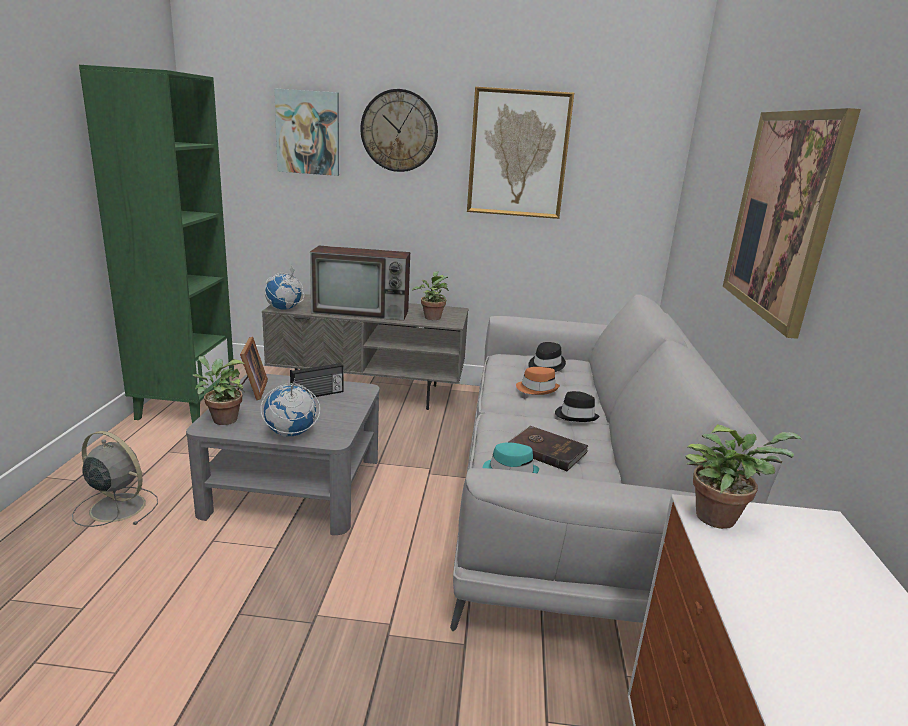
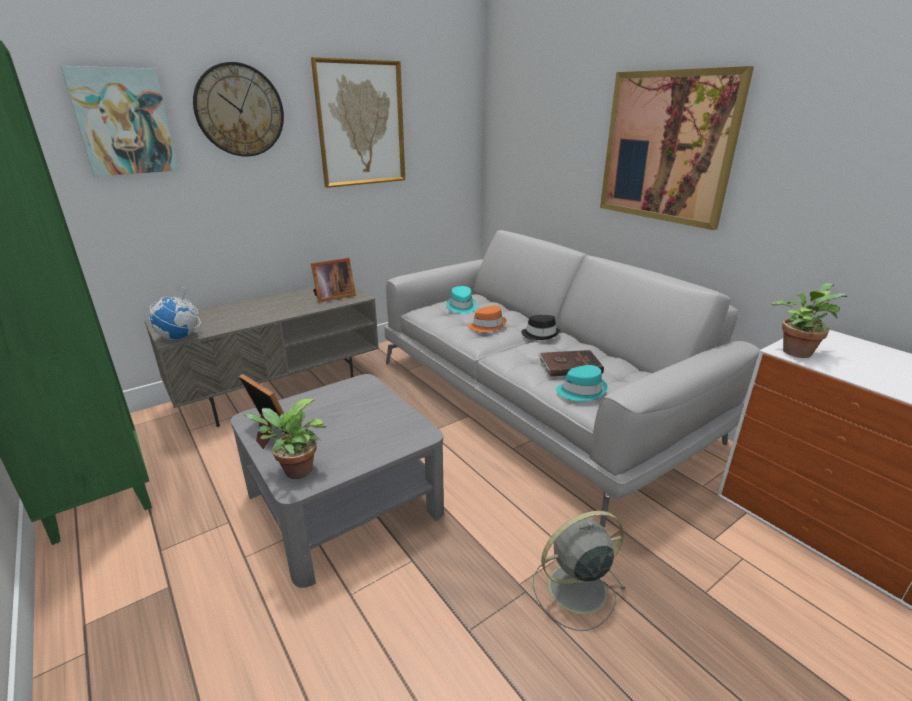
camera: 40 degrees left, 5 degrees up
grey fan [72,431,158,527] -> grey fan moved to [533,511,626,631]
globe [260,379,320,437] -> none
radio [290,363,344,398] -> none
television [310,246,410,321] -> none
potted plant [412,271,449,320] -> picture frame [311,258,356,302]
black hat [528,342,566,372] -> turquoise hat [446,286,477,314]

